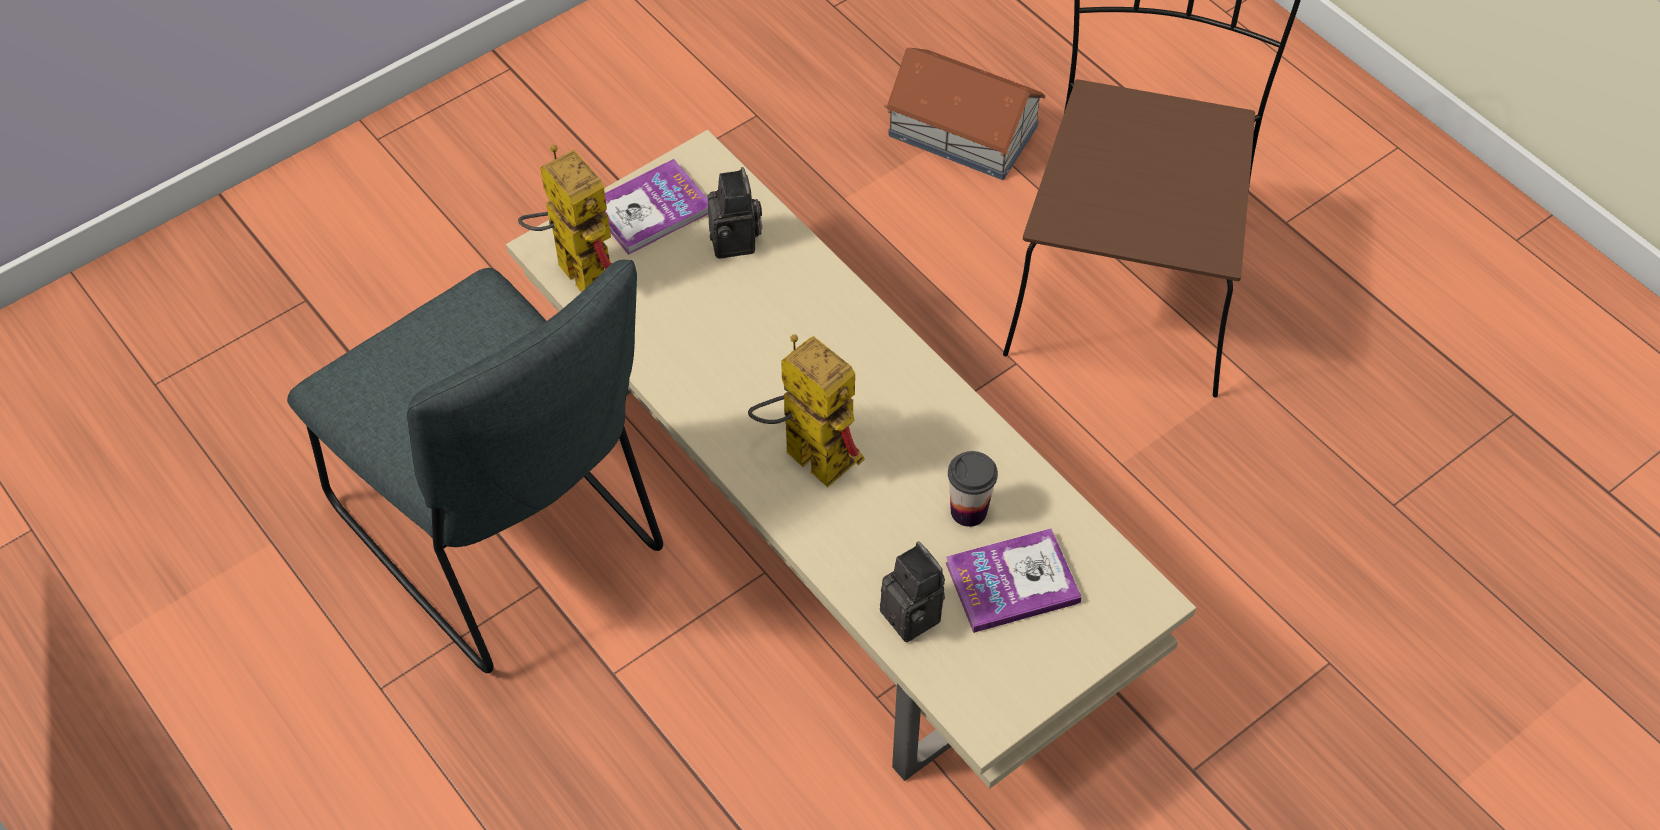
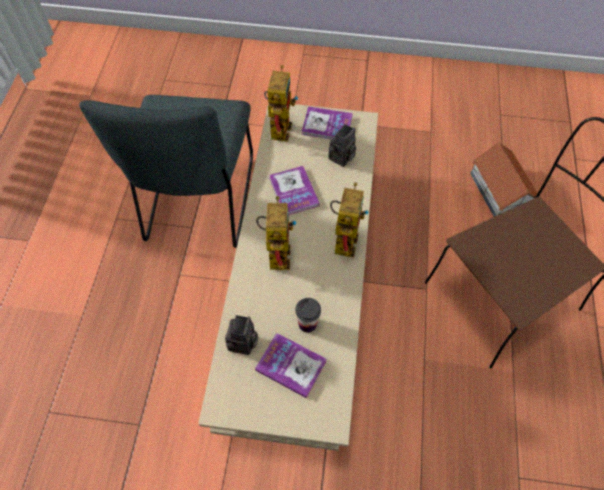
camera: 45 degrees right, 5 degrees up
none -> book [269,166,320,215]
none -> toy robot [330,182,369,258]

